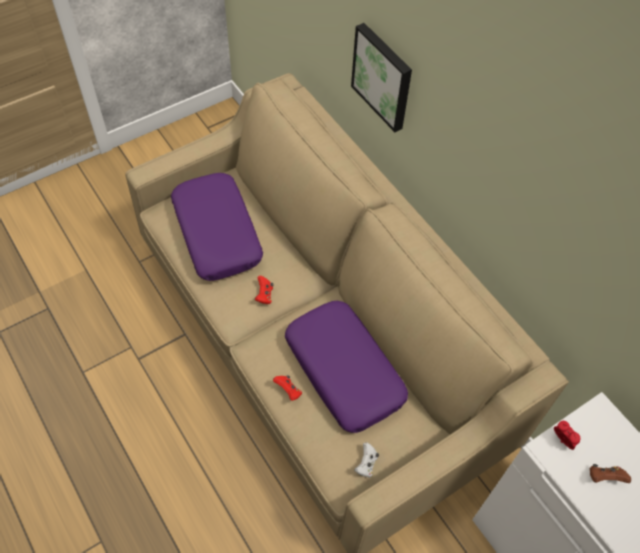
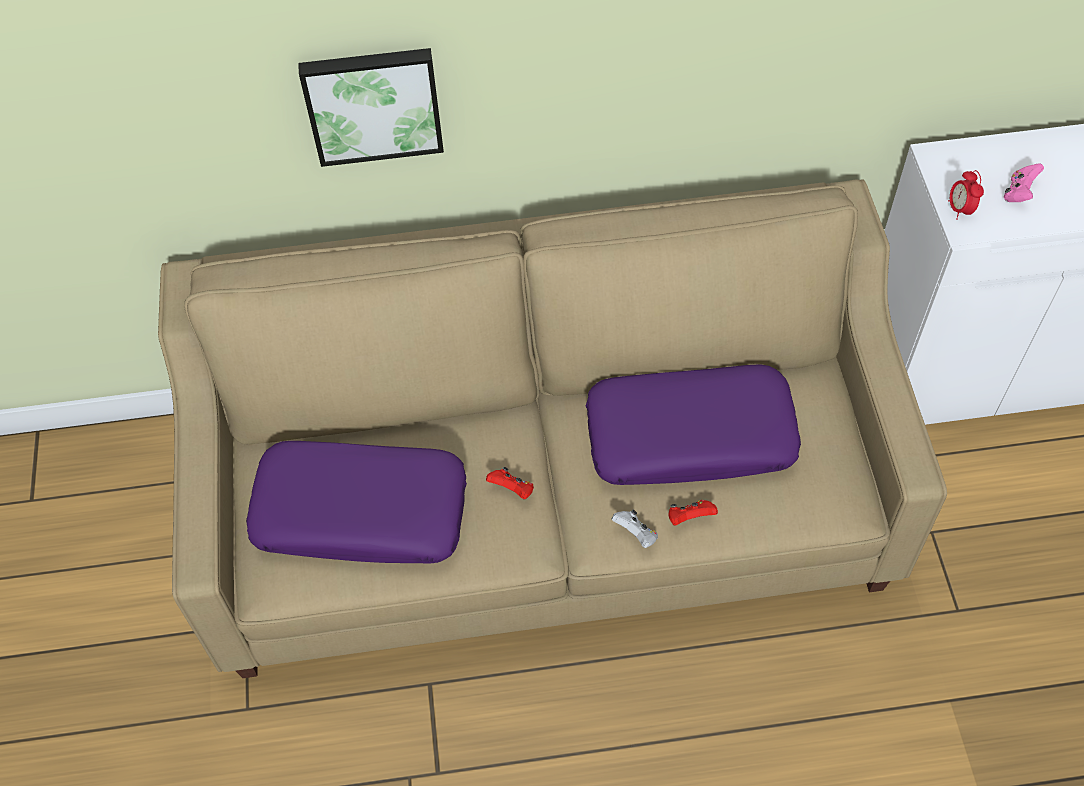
camera: 60 degrees left, 0 degrees up
white game controller [354,442,379,478] -> white game controller moved to [612,510,658,548]
alarm clock [554,421,580,450] -> alarm clock turned 90 degrees counterclockwise [948,170,984,220]
brown game controller [590,464,631,483] -> pink game controller [1004,163,1044,202]

